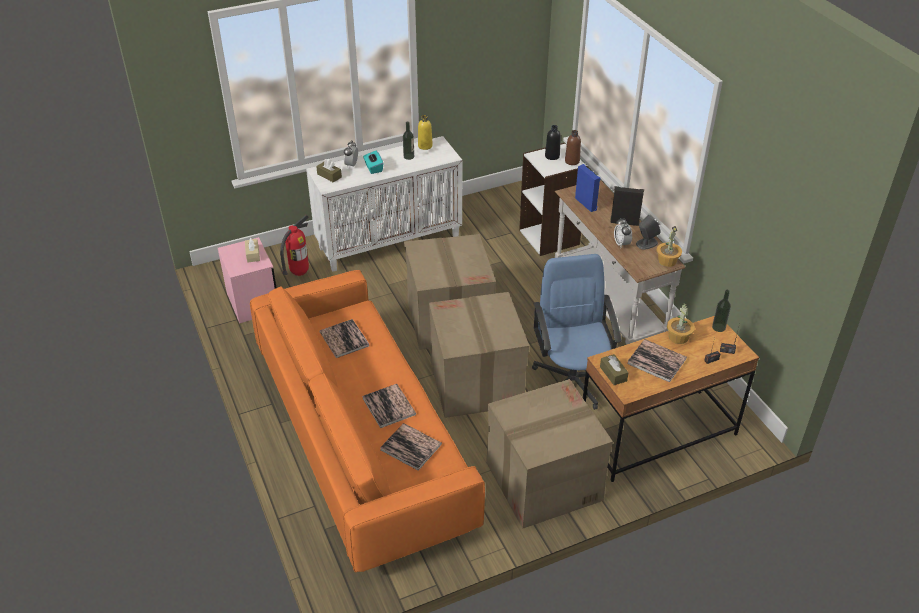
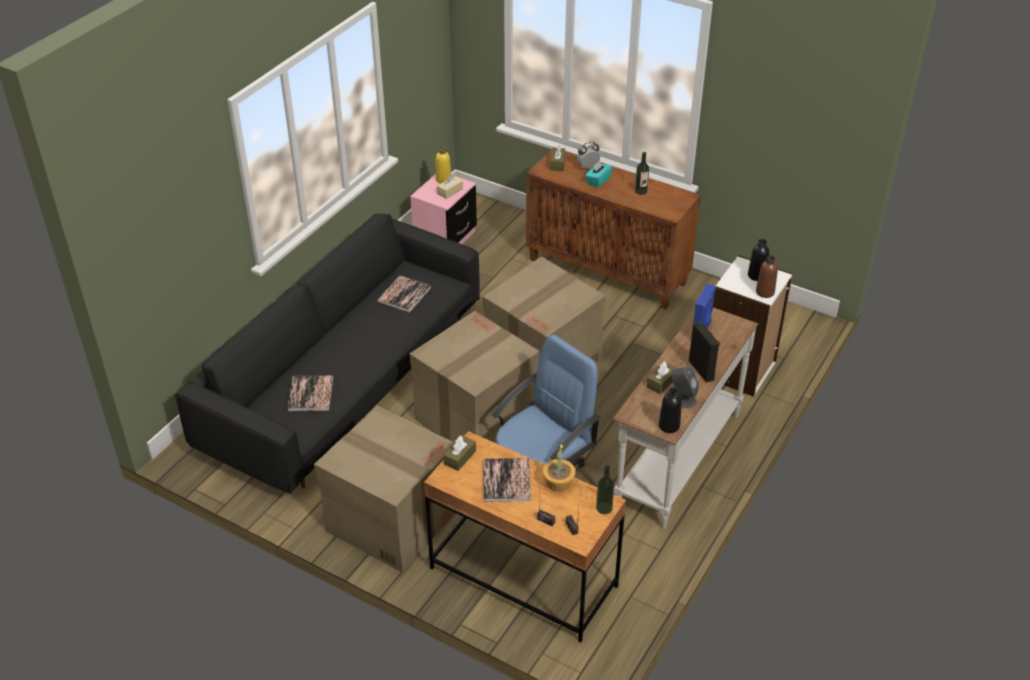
camera: 55 degrees right, 0 degrees up
orange sofa [250,270,485,573] -> black sofa [175,213,480,494]
fire extinguisher [280,215,309,276] -> none
white cabinet [306,136,462,272] -> brown cabinet [526,147,701,309]
book [362,384,416,428] -> none
yellow bottle [418,115,433,150] -> yellow bottle moved to [436,147,451,183]
alarm clock [614,218,632,247] -> brown tissue box [647,361,678,394]
potted plant [656,226,682,267] -> black bottle [659,388,682,433]

